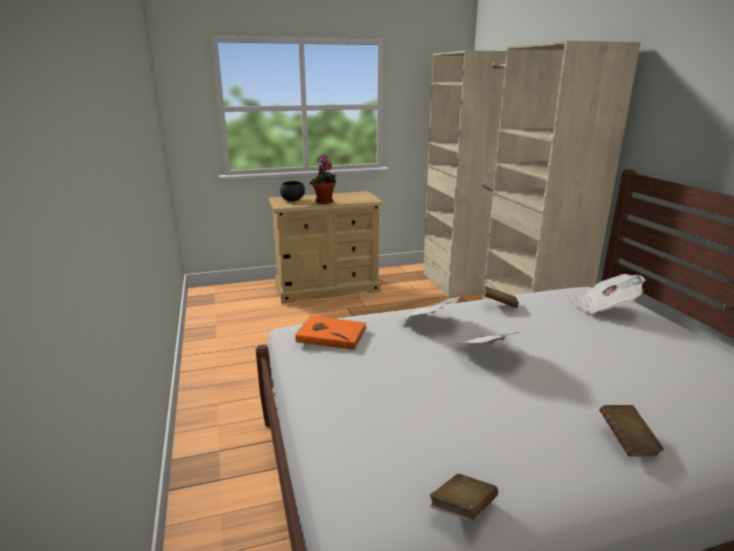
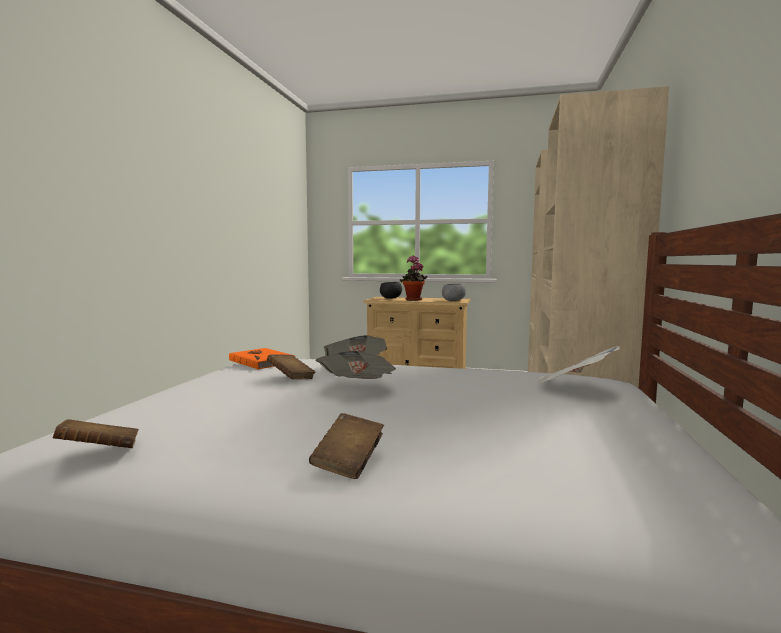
camera: 30 degrees right, 15 degrees down
brown book [483,286,519,308] -> brown book moved to [267,355,315,379]
none -> grey bowl [442,284,466,301]

